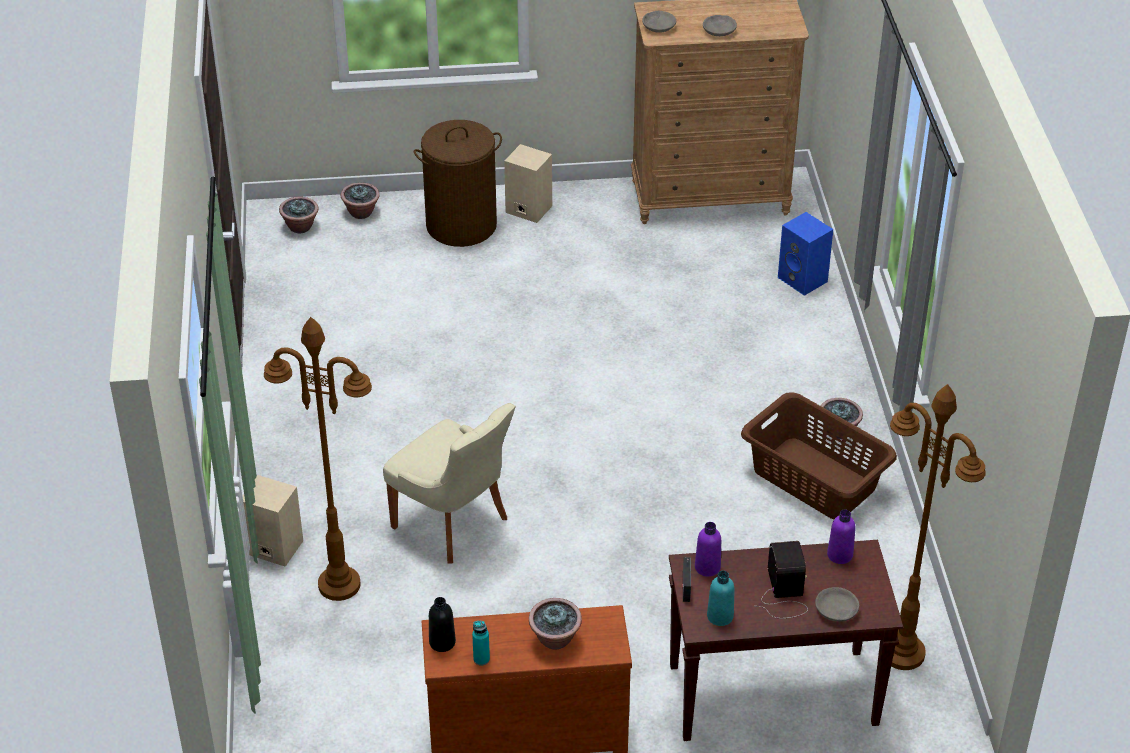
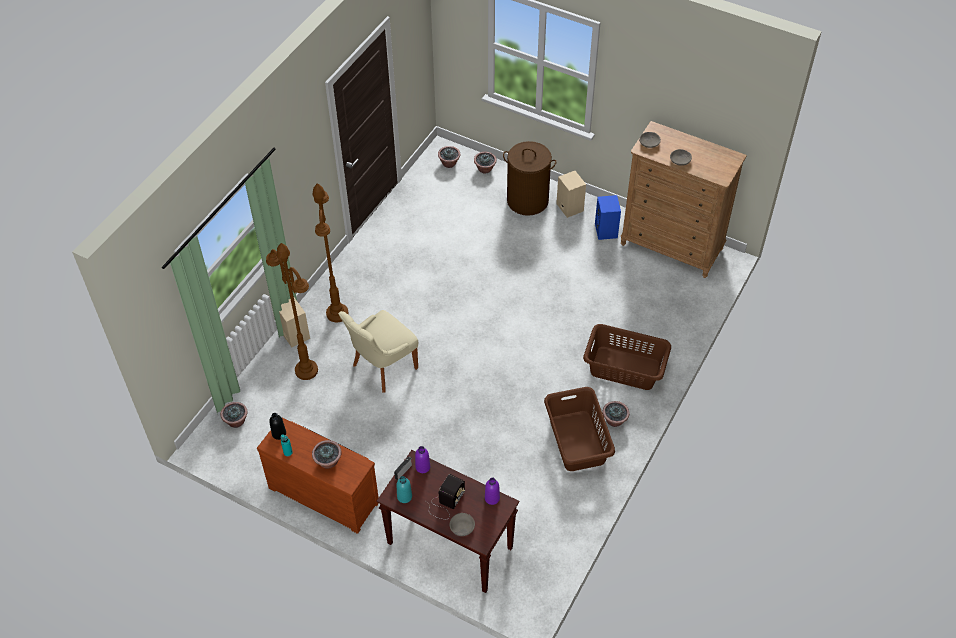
camera: 35 degrees right, 10 degrees up
beige chair [383,403,515,564] -> beige chair turned 60 degrees clockwise [338,310,418,392]
blue speaker [778,212,833,296] -> blue speaker moved to [595,195,621,240]
brown floor lamp [890,384,986,670] -> brown floor lamp moved to [313,183,349,322]
none -> potted plant [221,402,248,428]
none -> brown laundry basket [583,324,671,390]

